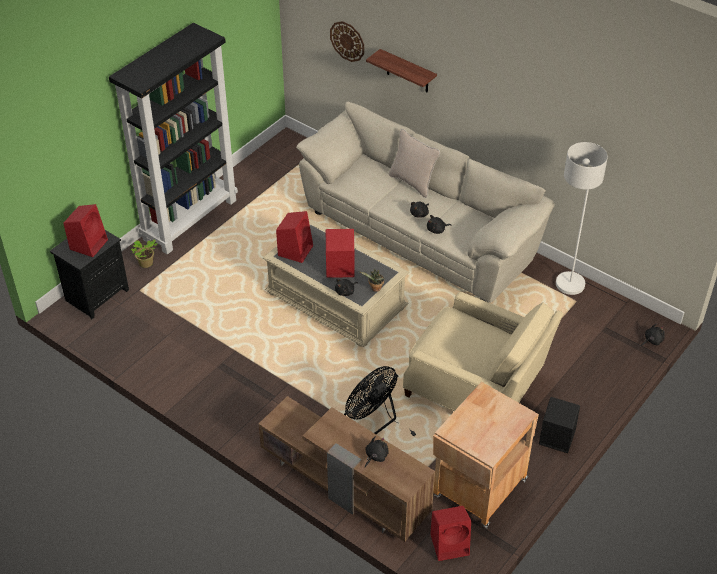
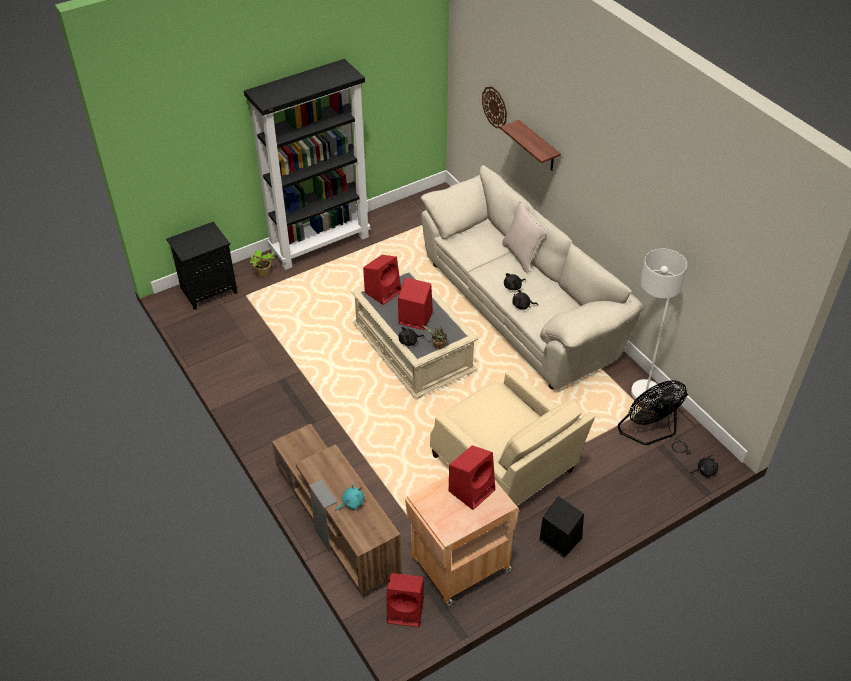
camera: 20 degrees right, 0 degrees up
red speaker [63,204,108,257] -> red speaker moved to [449,445,495,510]
black fan [344,366,416,436] -> black fan moved to [618,380,691,455]
black plush toy [365,436,389,467] -> turquoise plush toy [336,483,365,510]

